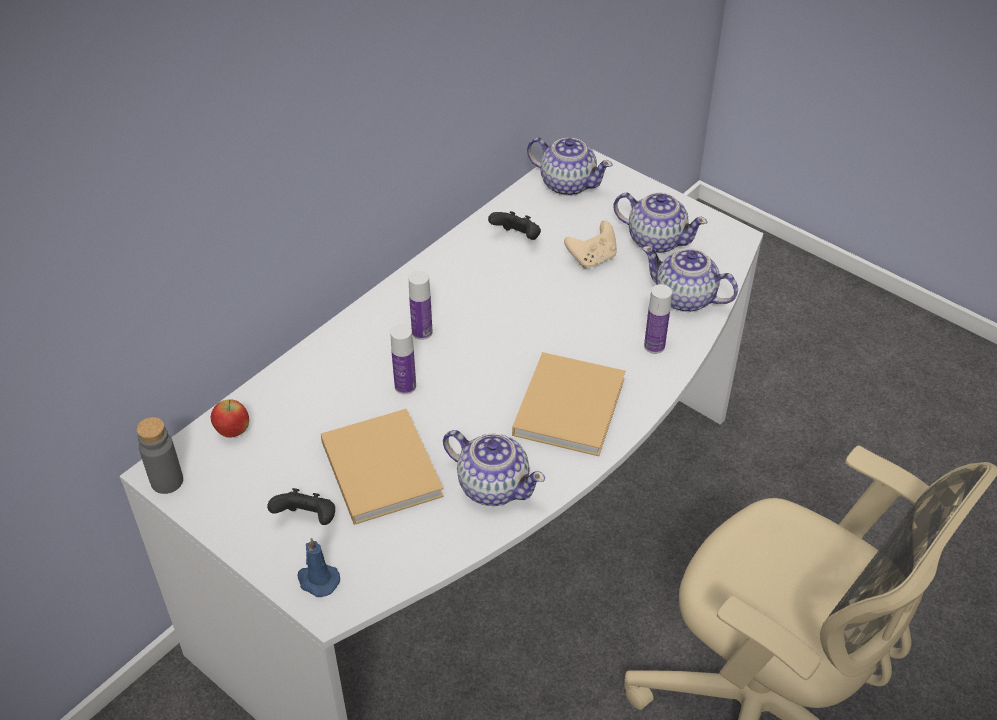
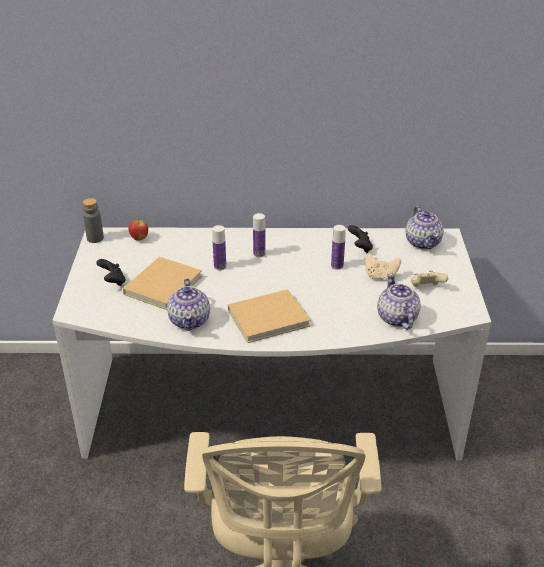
camera: 50 degrees right, 10 degrees down
blue candle [297,538,340,597] -> none
teapot [613,193,707,253] -> beige game controller [411,270,448,287]
bottle [644,284,672,354] -> bottle moved to [331,225,346,270]

